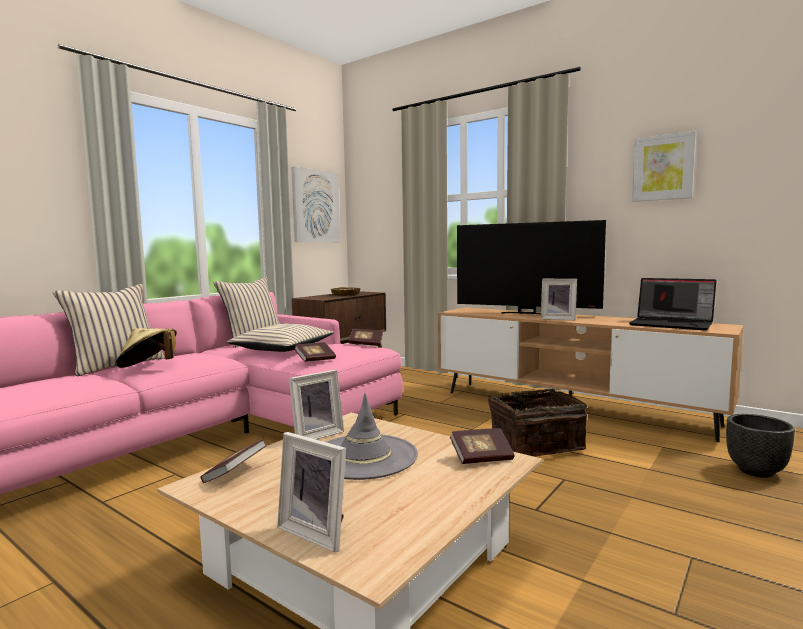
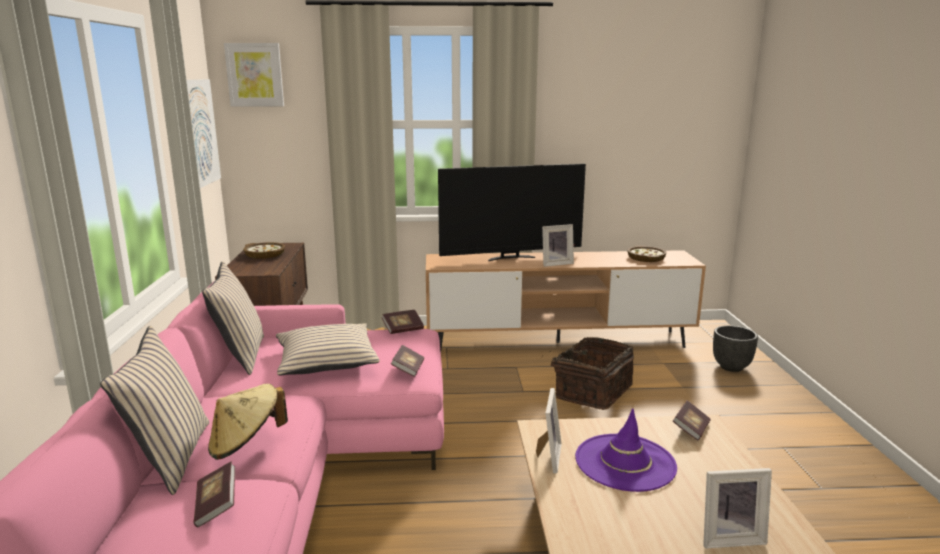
camera: 40 degrees left, 10 degrees up
book [201,439,267,483] -> book moved to [193,461,235,528]
grey hat [326,393,418,480] -> purple hat [575,408,677,492]
laptop [629,278,716,330] -> bowl [627,245,667,262]
picture [632,131,696,202] -> picture moved to [224,43,284,107]

